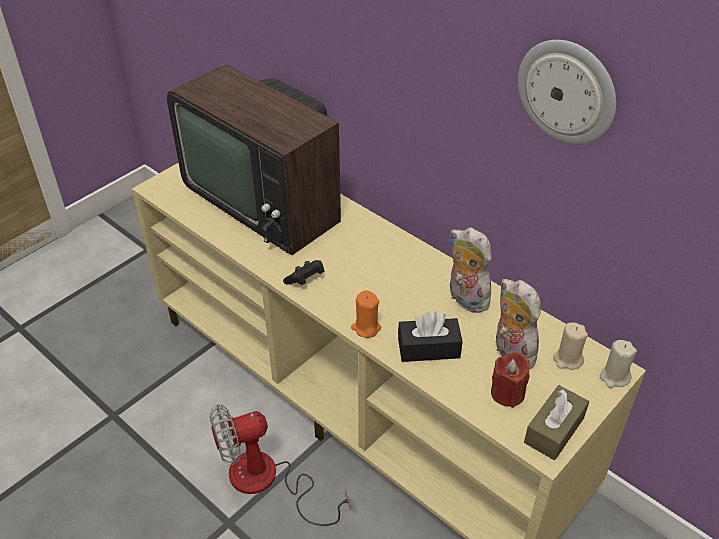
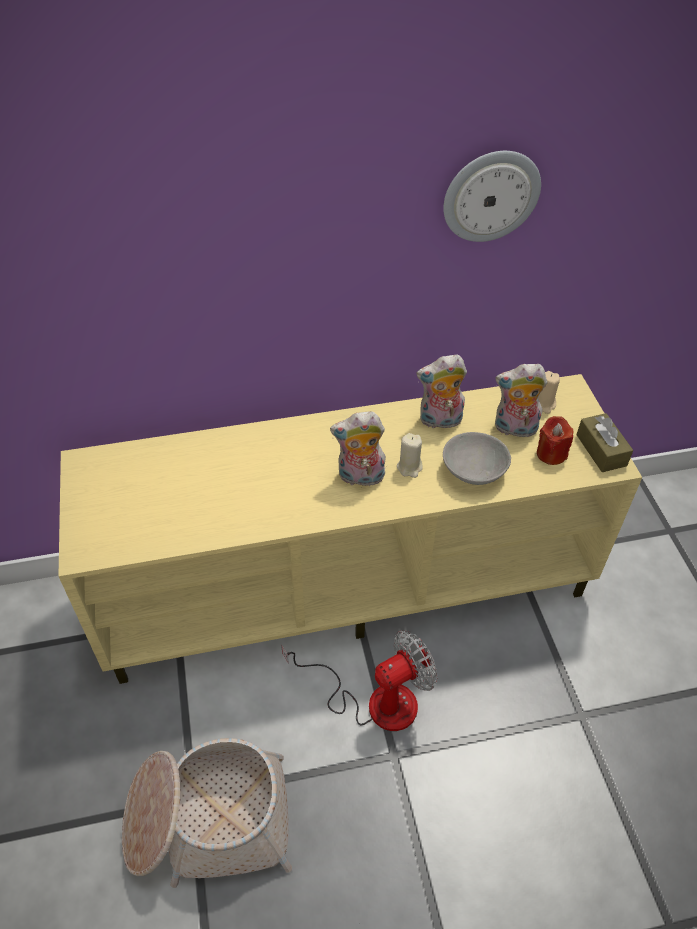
camera: 55 degrees left, 5 degrees up
television [167,64,341,255] -> none
fan [210,404,351,526] -> fan turned 135 degrees counterclockwise [281,630,438,731]
black game controller [283,260,325,285] -> none
orange candle [351,290,381,338] -> none
black tissue box [398,312,463,362] -> grey bowl [443,432,511,485]
beige candle [600,340,637,388] -> beige candle moved to [397,433,423,478]
none -> basket [122,738,292,888]
none -> plush toy [330,412,386,486]

